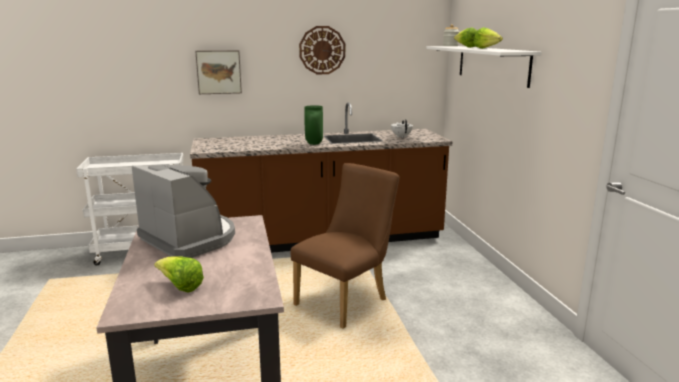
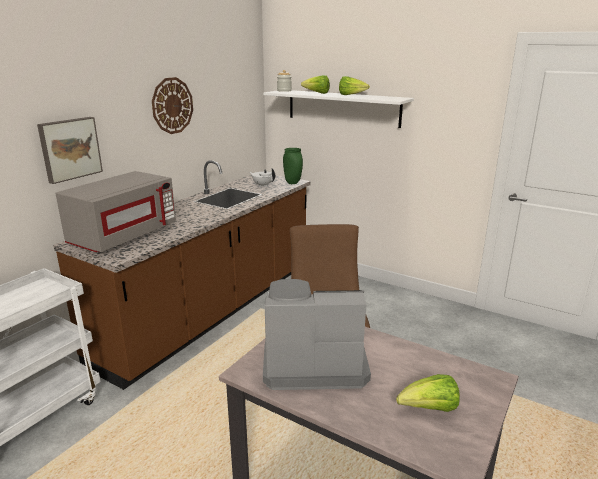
camera: 45 degrees left, 5 degrees up
green vase [304,105,323,145] -> green vase moved to [283,148,303,184]
none -> grey microwave [56,171,176,252]

